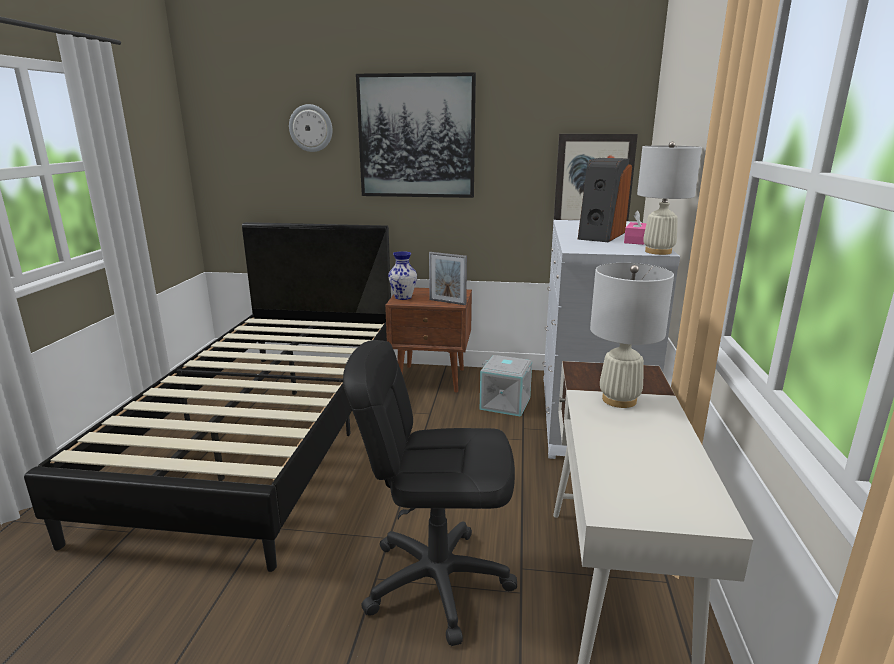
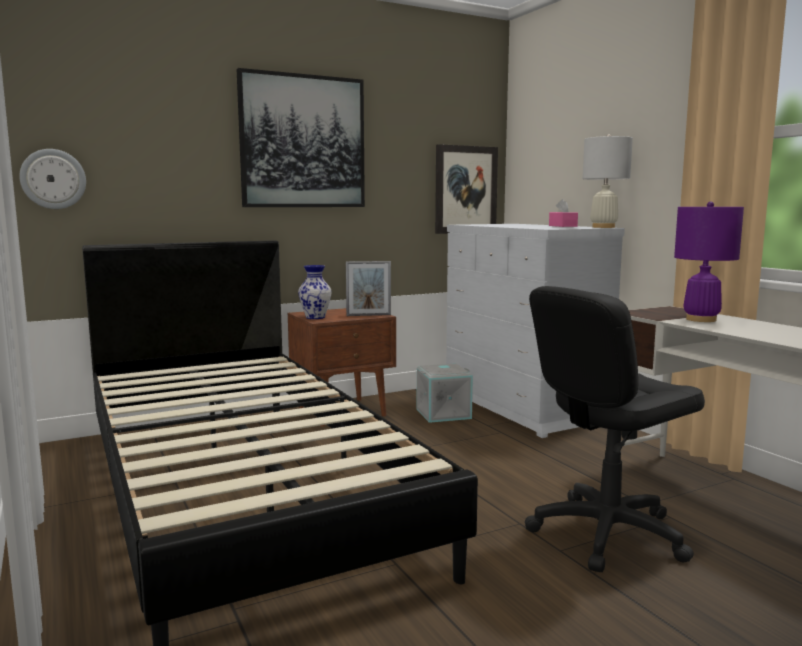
camera: 35 degrees left, 10 degrees down
wall clock [289,104,333,152] -> wall clock moved to [19,149,86,209]
speaker [578,158,632,242] -> none
white table lamp [590,263,674,408] -> purple table lamp [674,202,744,322]

